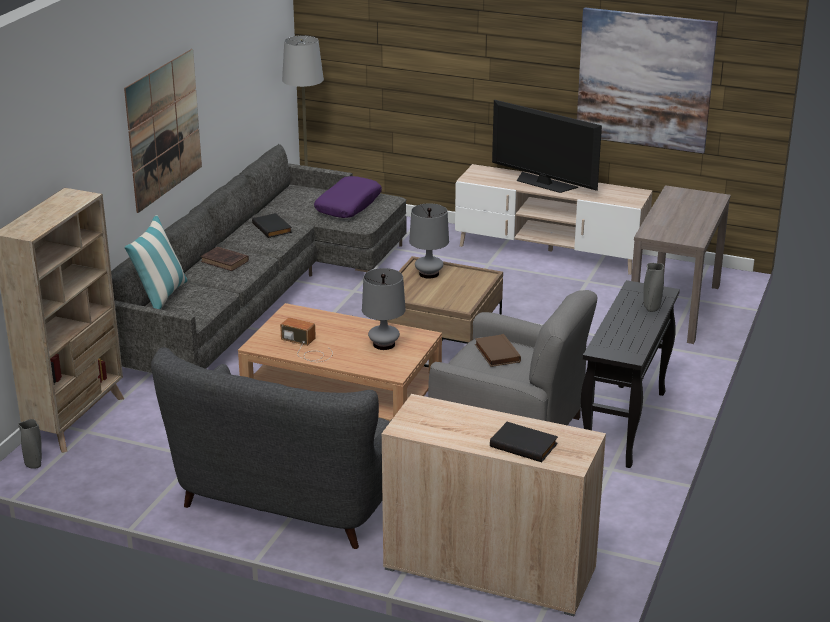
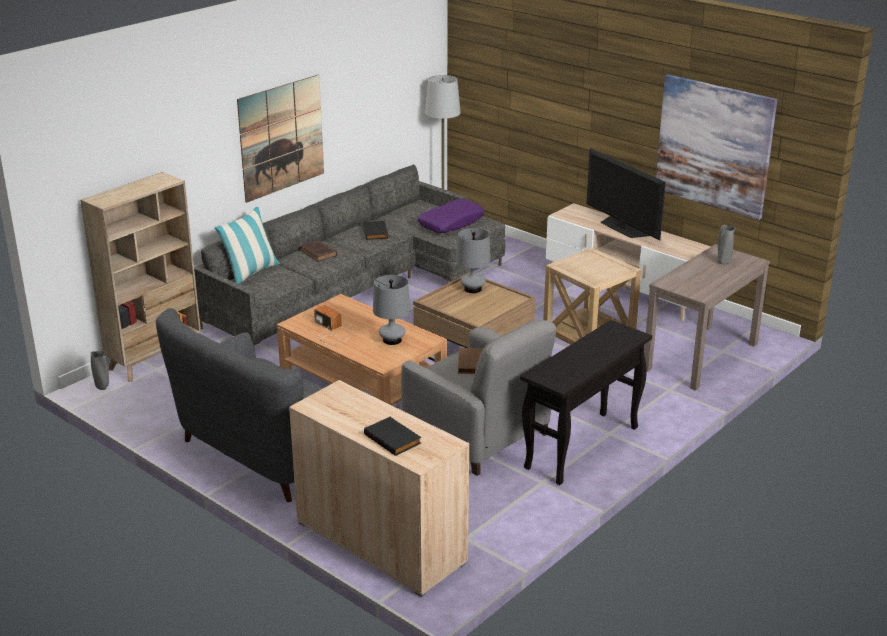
camera: 20 degrees right, 0 degrees up
grey vase [643,263,664,312] -> grey vase moved to [718,225,736,264]
none -> beige side table [543,248,641,345]

